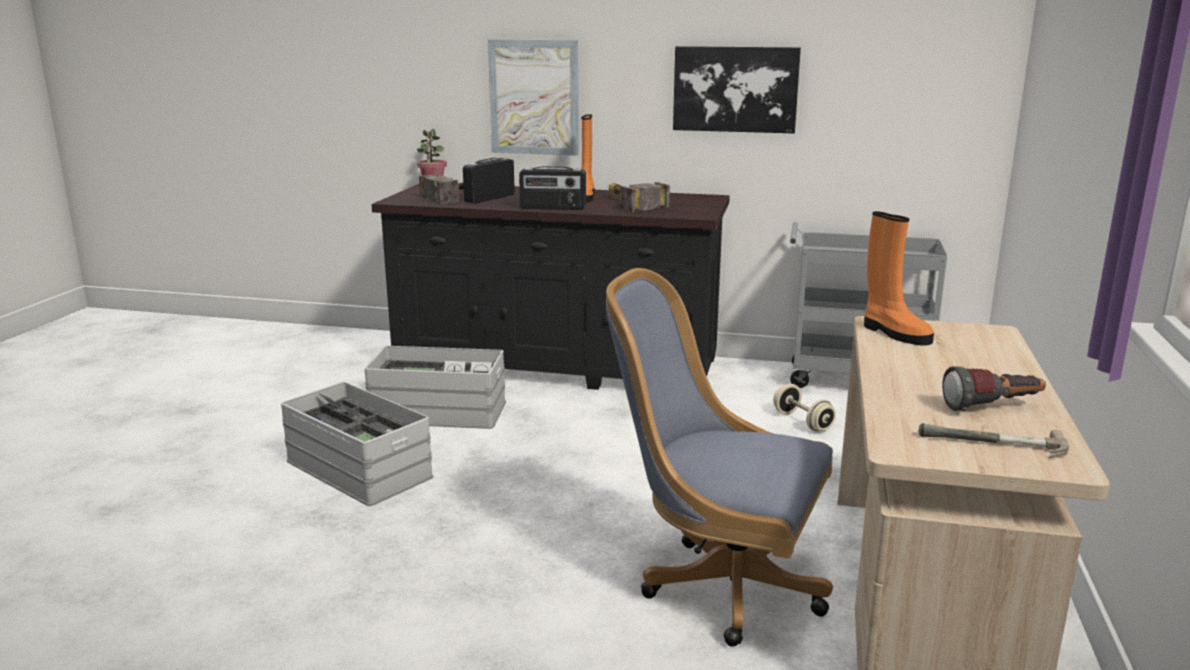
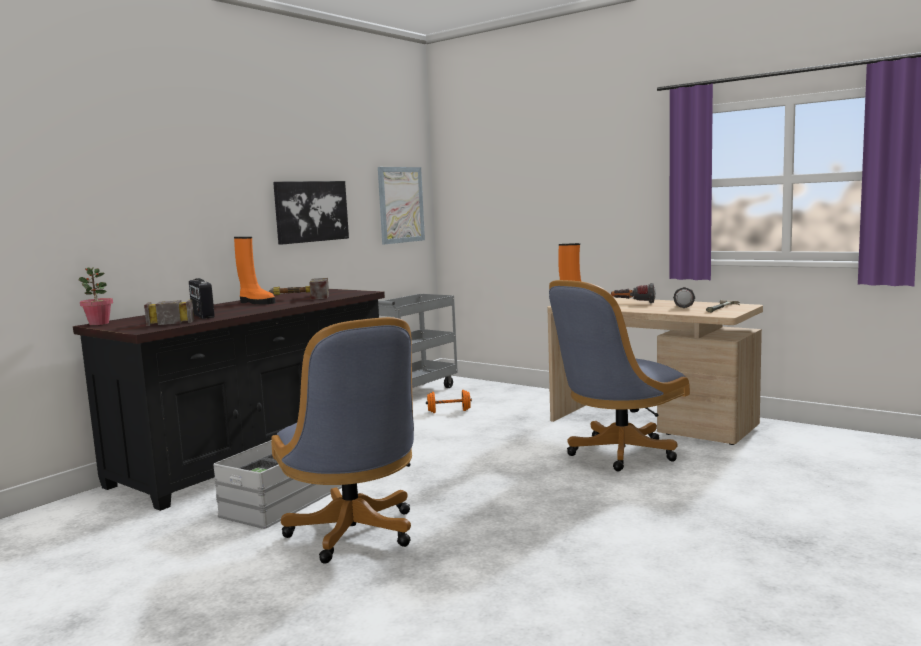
camera: 65 degrees left, 10 degrees down
grey storage box [281,382,433,506] -> blue office chair [271,317,414,564]
picture [488,39,579,156] -> picture moved to [378,167,425,245]
radio [519,166,586,210] -> none
beige dumbbell [773,384,836,431] -> orange dumbbell [426,390,472,413]
none -> flashlight [611,283,656,303]

